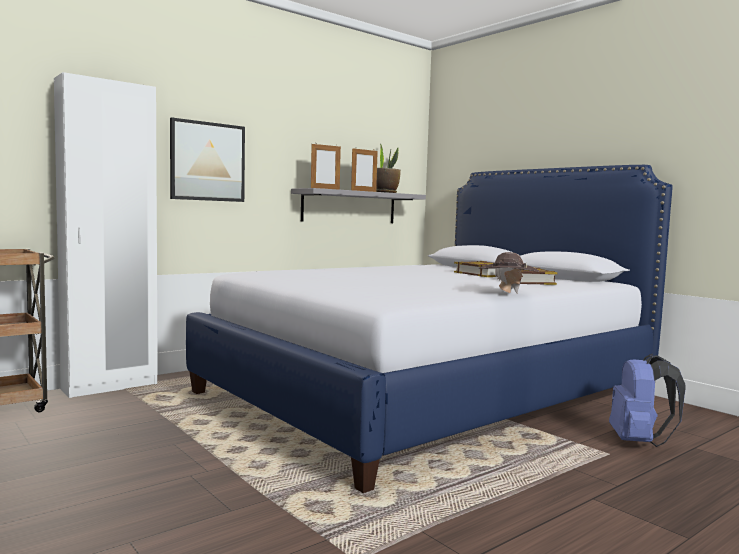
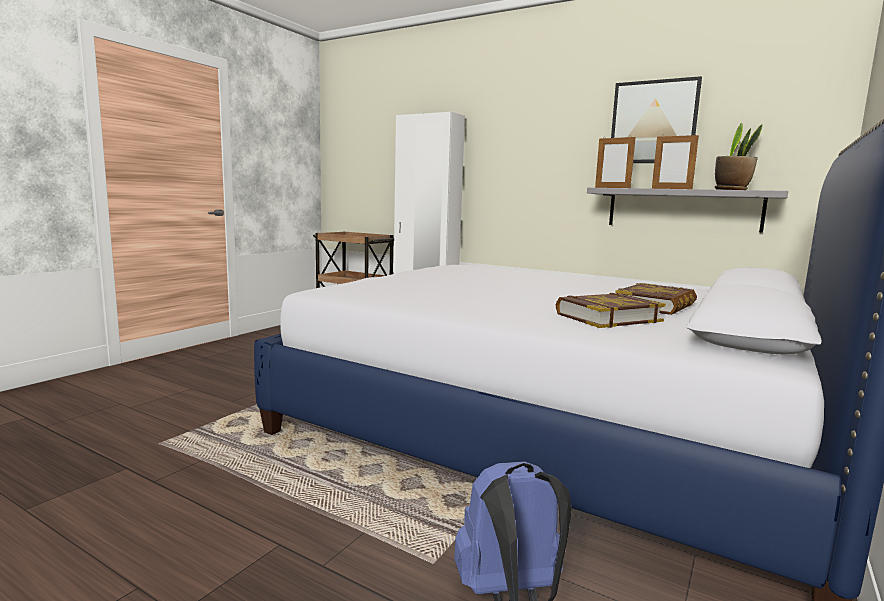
camera: 70 degrees right, 5 degrees up
picture [170,117,245,202] -> picture moved to [611,76,702,163]
brown hat [479,252,540,294] -> none

